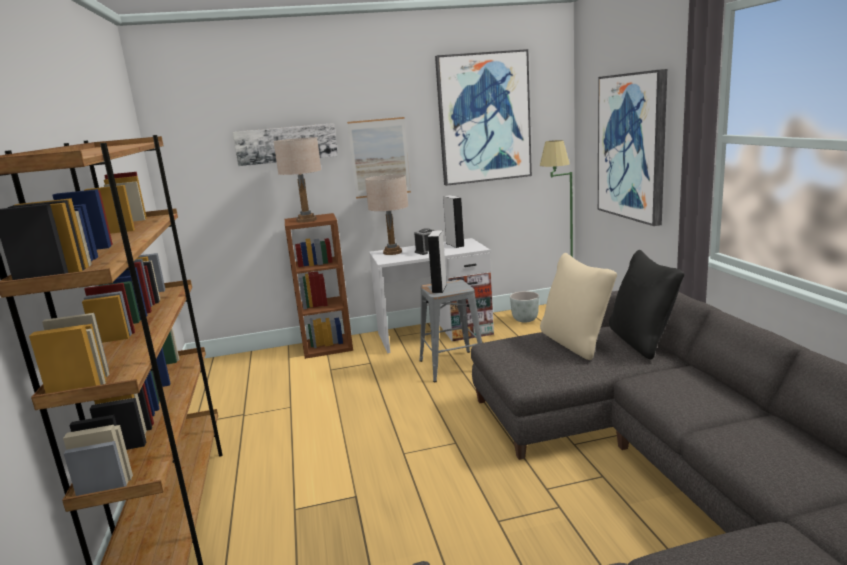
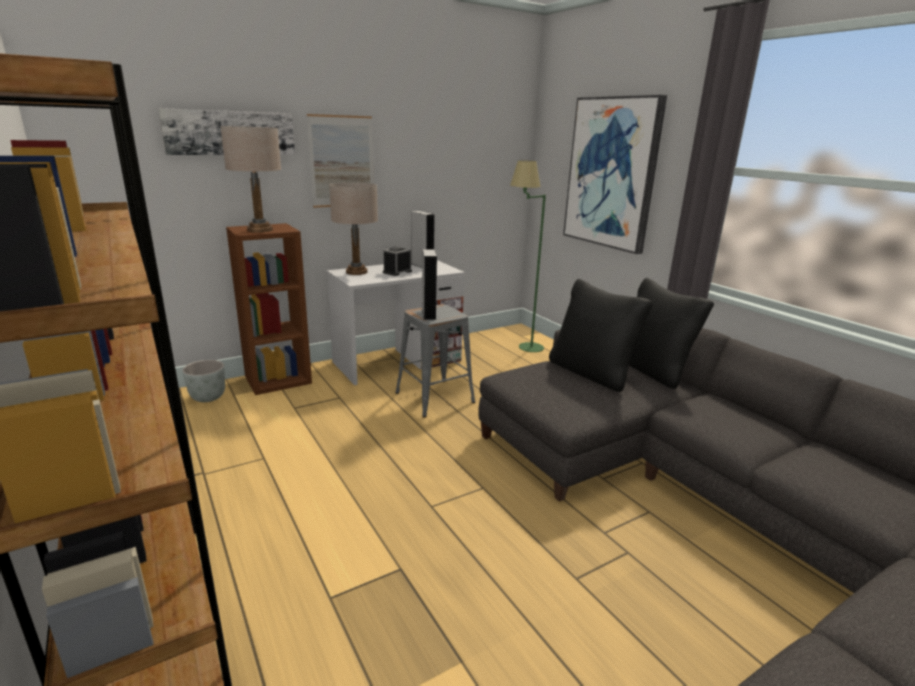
camera: 20 degrees left, 5 degrees up
picture [435,49,532,186] -> none
grey planter [510,291,539,323] -> grey planter moved to [182,360,225,402]
beige pillow [540,253,617,360] -> black pillow [549,279,653,392]

